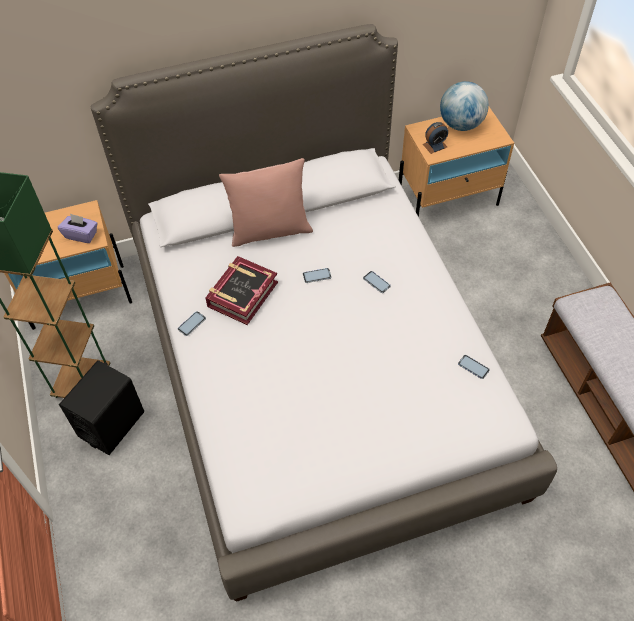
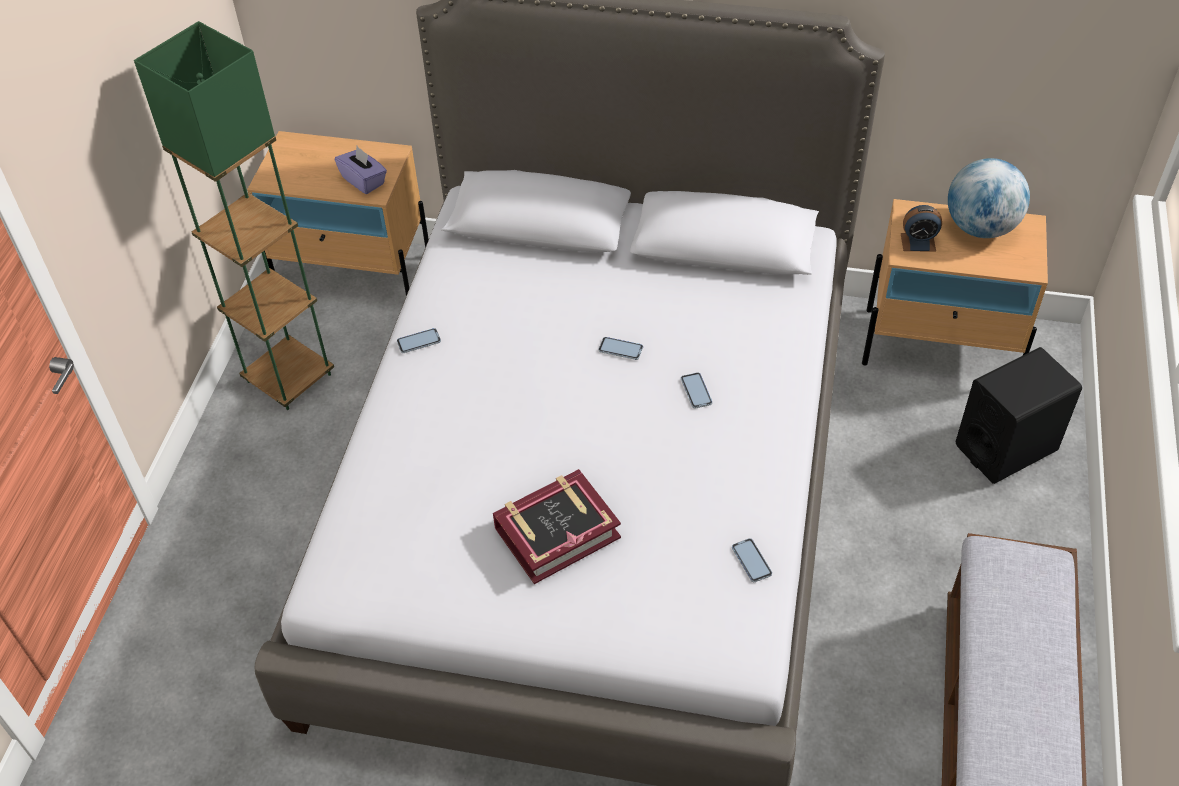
camera: 30 degrees right, 5 degrees down
black speaker [59,360,145,455] -> black speaker moved to [956,347,1082,484]
book [206,256,278,325] -> book moved to [493,469,621,584]
pink pillow [219,158,313,247] -> none

